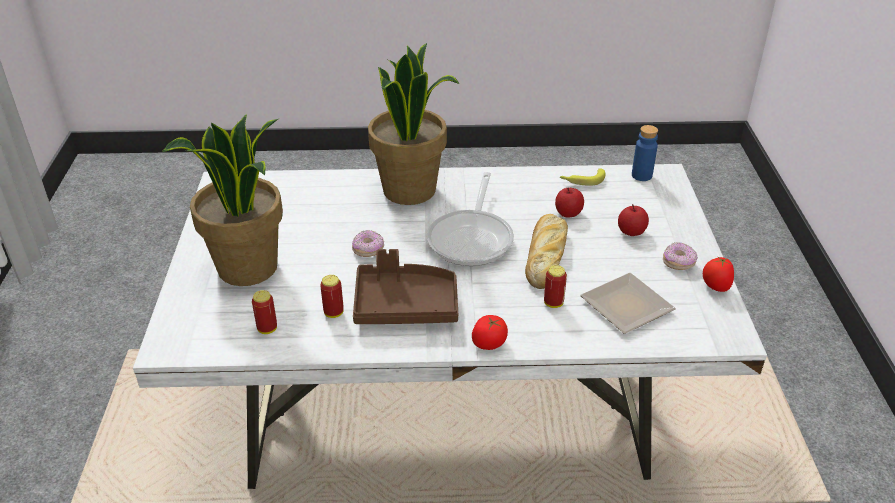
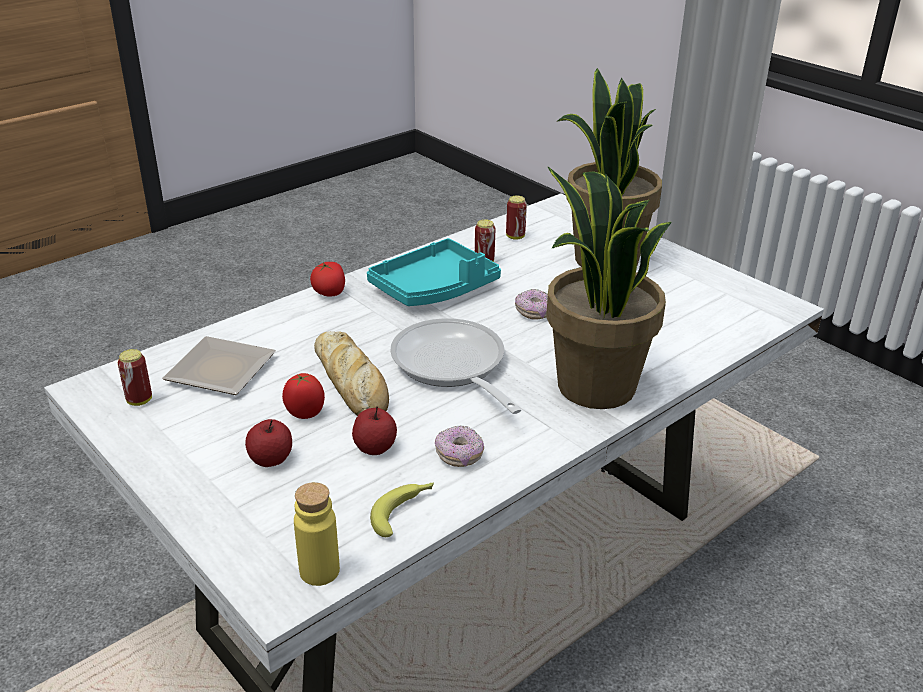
camera: 140 degrees right, 5 degrees down
brown tray [353,249,458,324] -> turquoise tray [367,238,501,306]
can [544,265,567,308] -> can moved to [118,349,152,406]
blue bottle [632,125,658,181] -> yellow bottle [294,482,340,586]
donut [663,242,698,270] -> donut moved to [435,425,484,467]
tomato [703,257,734,292] -> tomato moved to [282,373,325,419]

